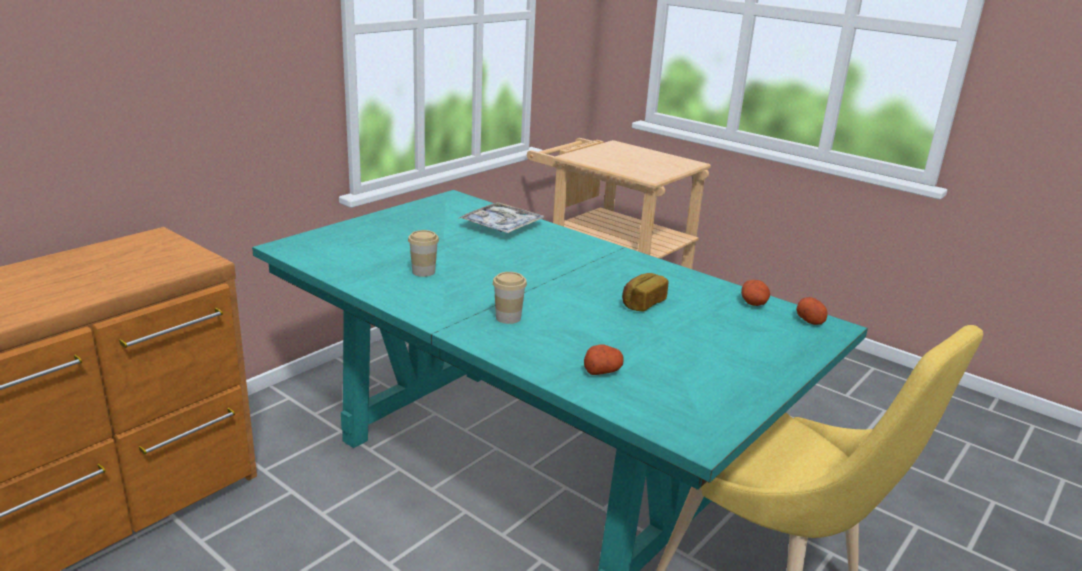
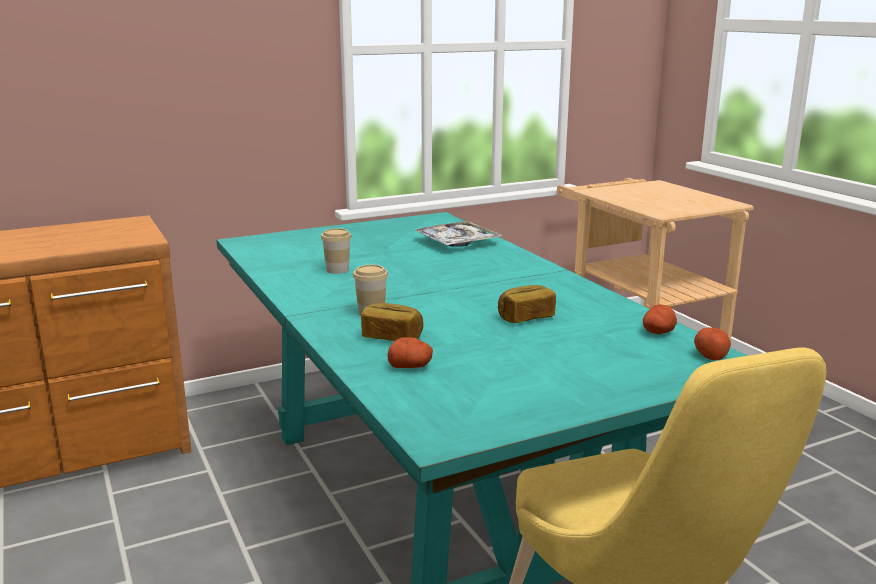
camera: 25 degrees right, 5 degrees down
none -> bread [361,303,423,341]

